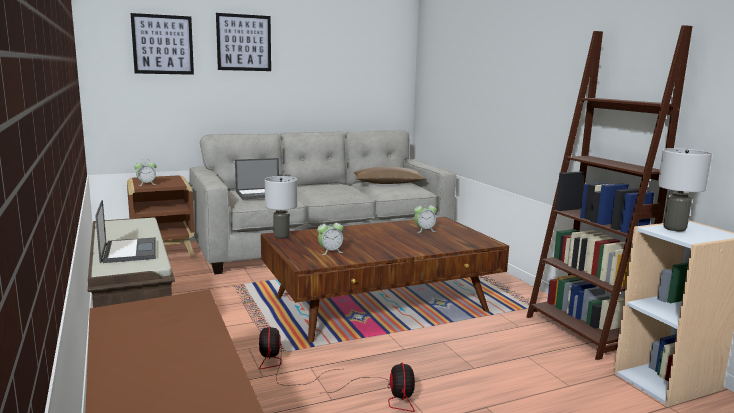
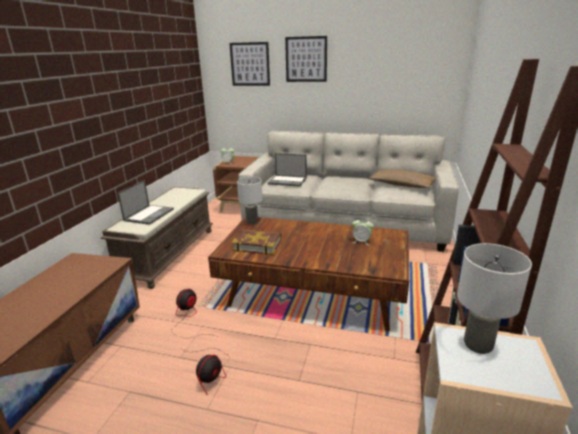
camera: 40 degrees right, 10 degrees up
alarm clock [317,219,344,255] -> book [231,229,282,255]

